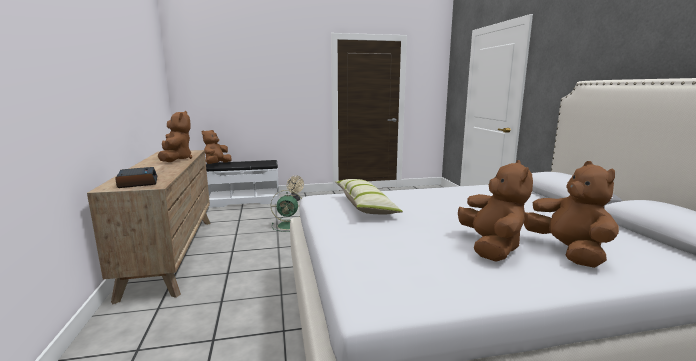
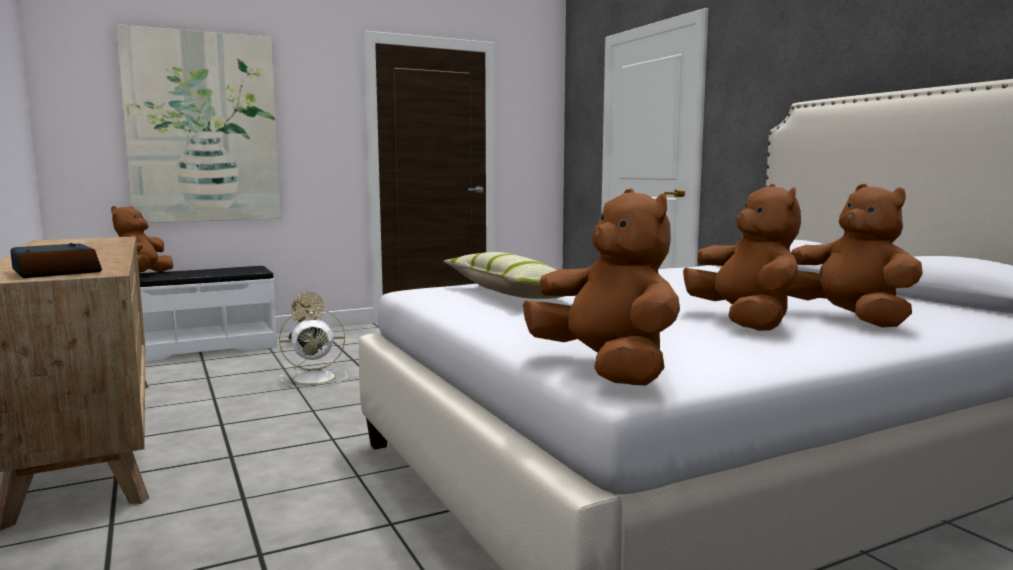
camera: 15 degrees left, 5 degrees down
brown plush toy [158,111,192,162] -> brown plush toy moved to [523,189,680,385]
green fan [271,190,302,232] -> white fan [279,308,347,387]
none -> picture [116,24,281,223]

